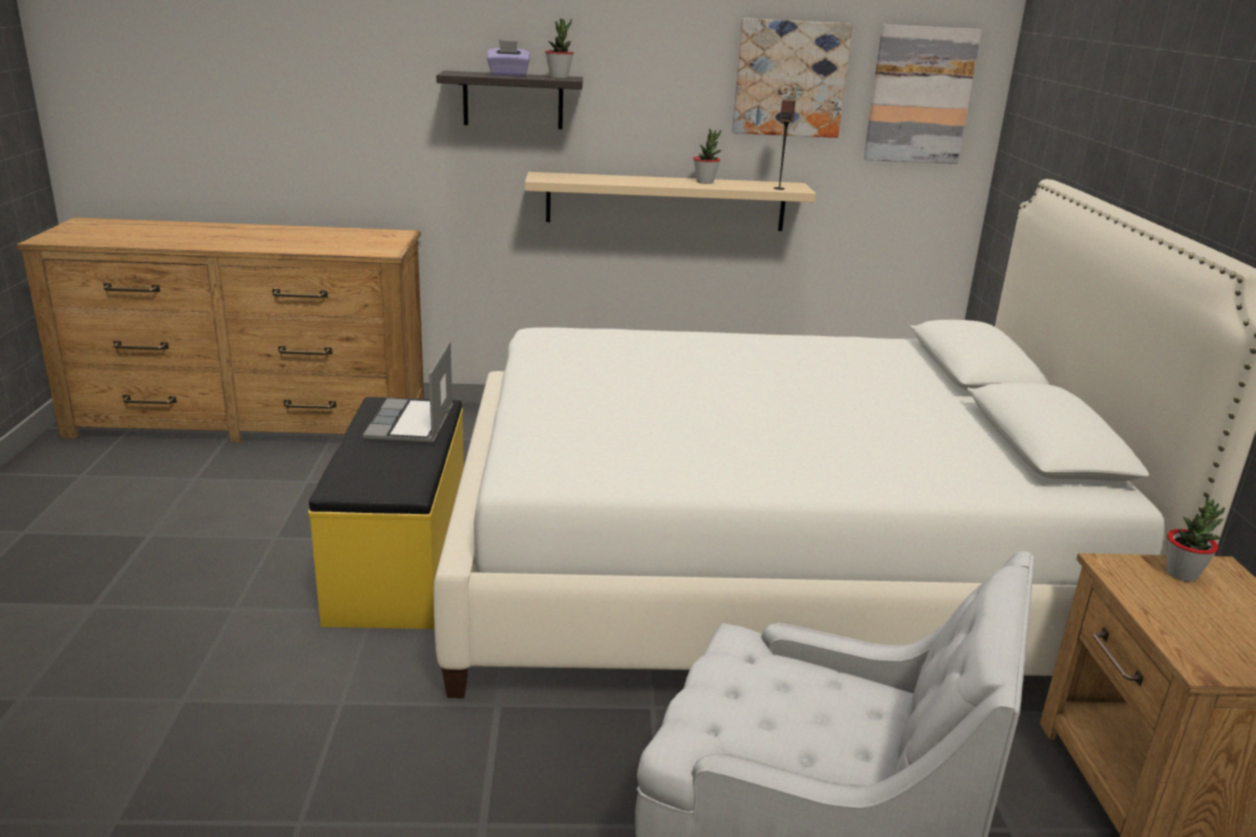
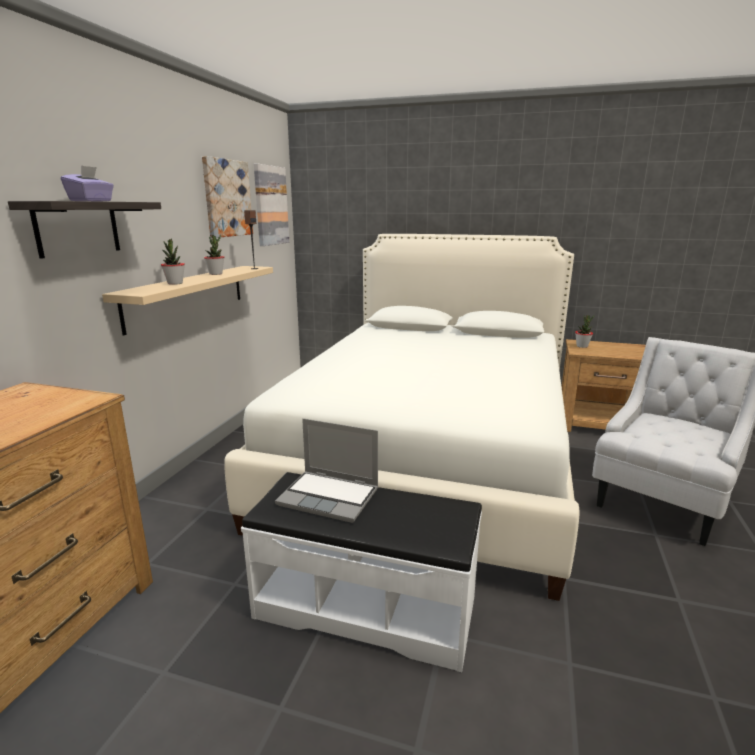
camera: 70 degrees left, 5 degrees down
yellow bench [308,397,464,629] -> white bench [241,472,482,672]
potted plant [545,19,574,79] -> potted plant moved to [161,239,185,285]

